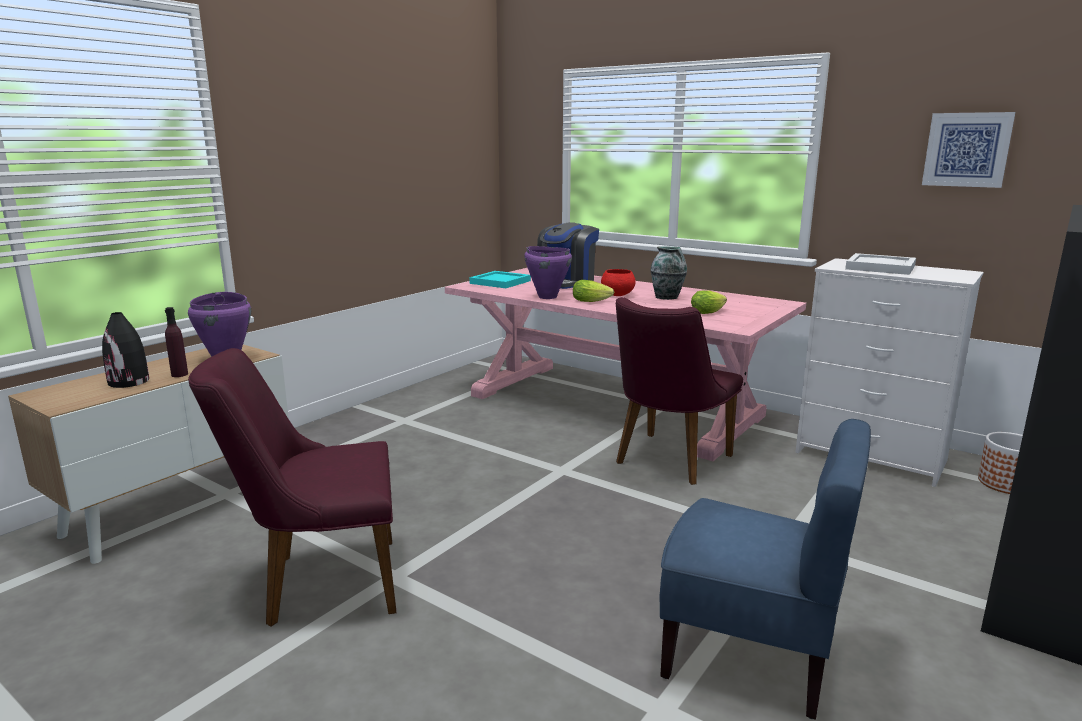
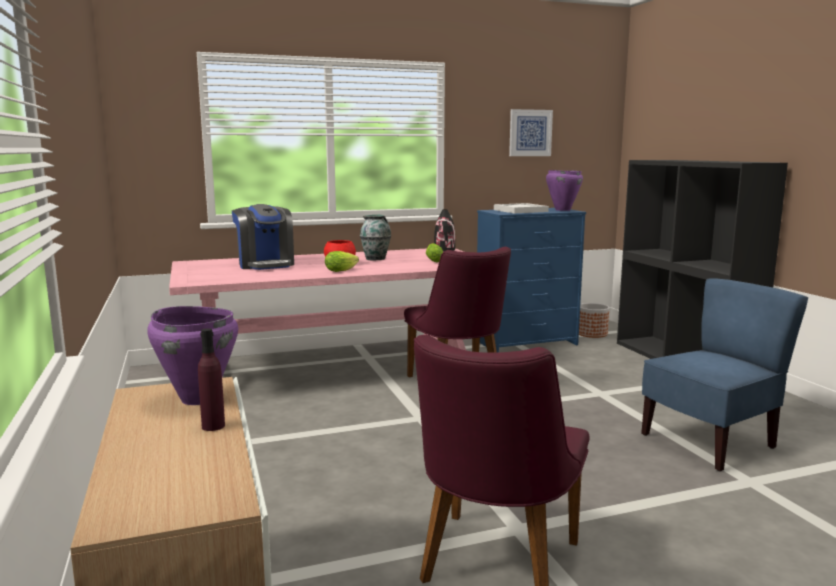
camera: 55 degrees left, 5 degrees down
black vase [102,312,149,388] -> black vase moved to [434,210,455,252]
turquoise tray [469,271,531,288] -> none
purple cooking pot [524,246,572,299] -> purple cooking pot moved to [546,170,583,211]
white dresser [795,258,984,487] -> blue dresser [477,208,586,353]

